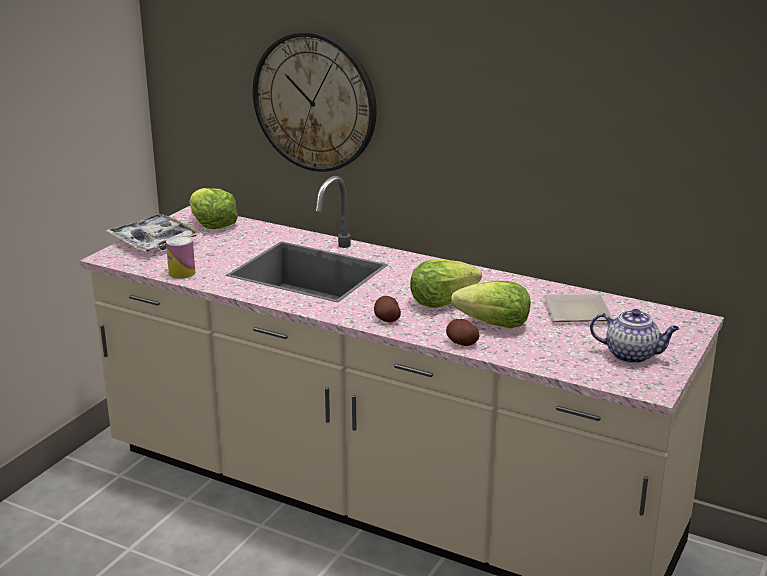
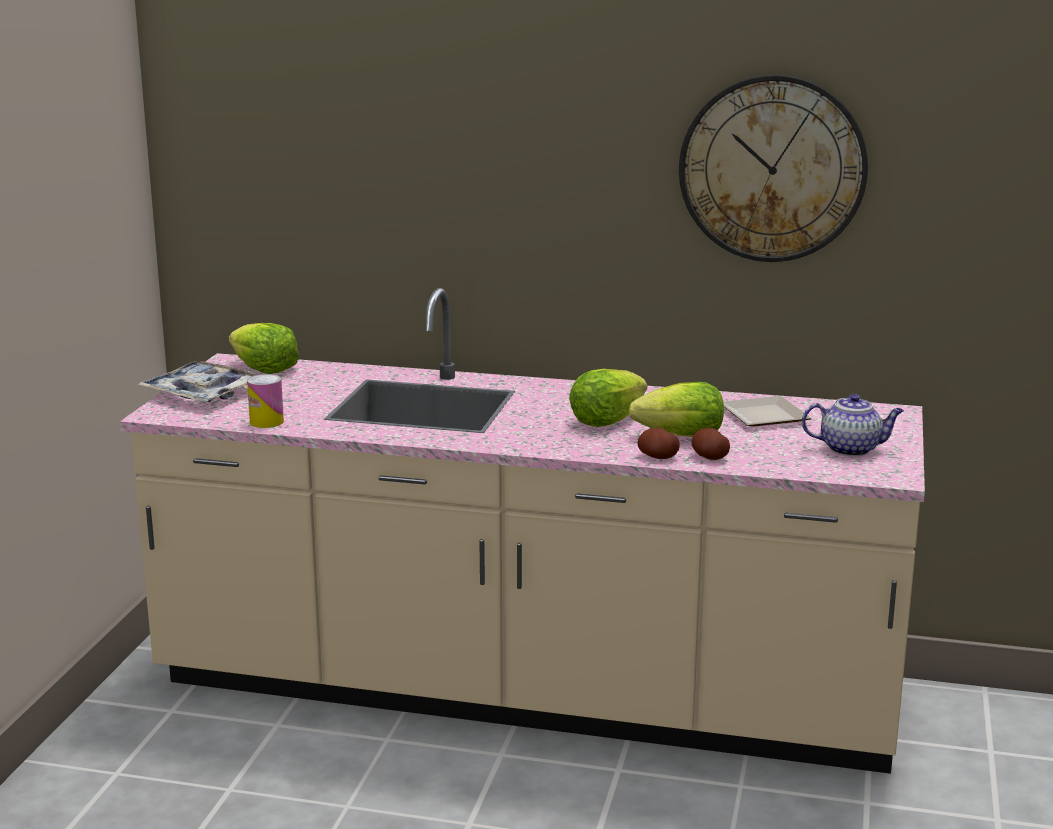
camera: 15 degrees left, 5 degrees down
wall clock [253,31,377,172] -> wall clock moved to [679,74,868,262]
potato [374,296,401,323] -> potato moved to [692,428,730,460]

